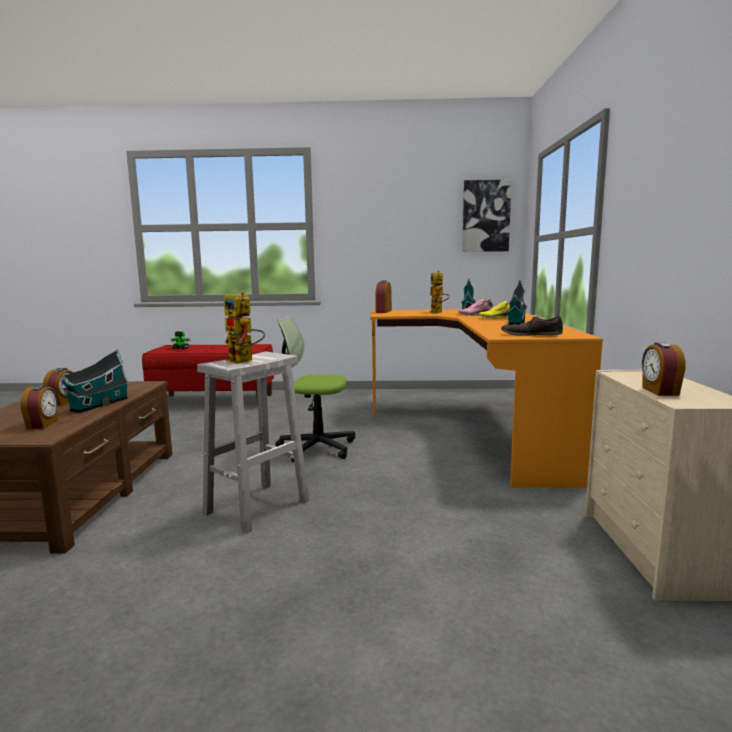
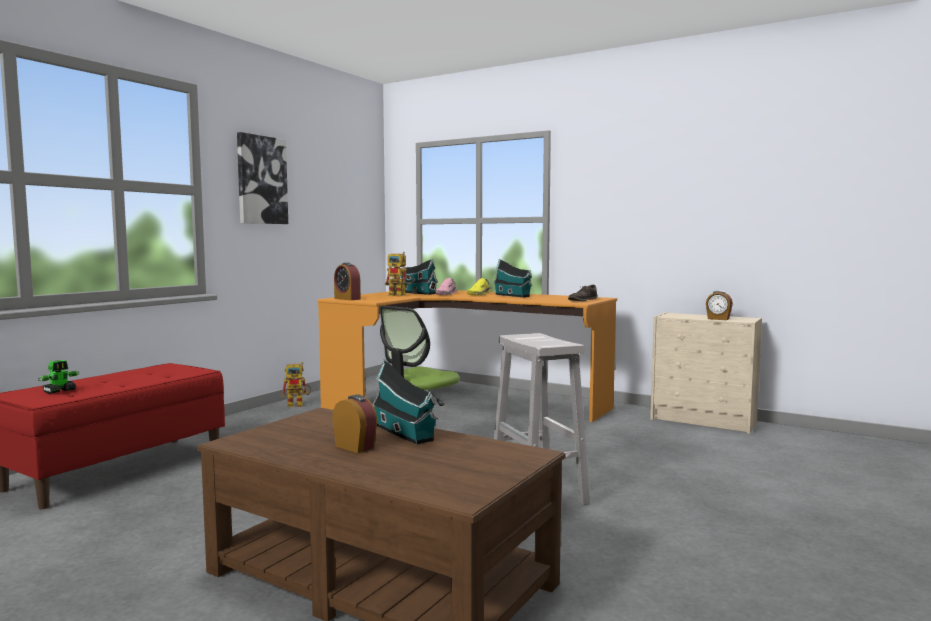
camera: 60 degrees left, 5 degrees down
alarm clock [20,385,58,429] -> none
toy robot [224,292,265,364] -> toy robot moved to [281,362,311,407]
picture [462,180,512,252] -> picture moved to [237,132,288,224]

